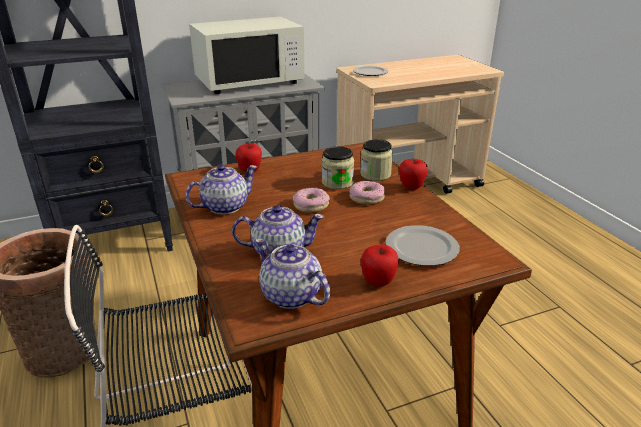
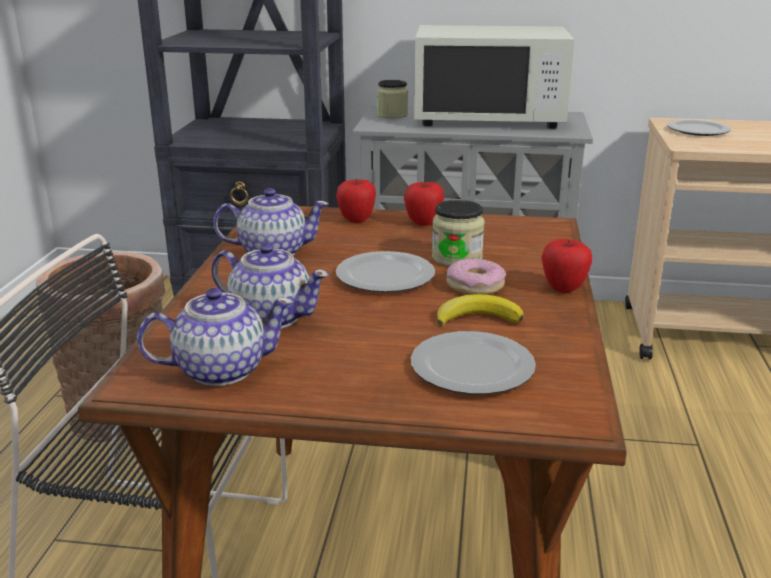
camera: 30 degrees right, 5 degrees down
teapot [255,238,330,309] -> teapot turned 90 degrees clockwise [137,288,294,386]
donut [293,188,330,213] -> plate [336,251,435,292]
jar [360,139,393,181] -> jar moved to [377,80,408,119]
apple [360,244,399,287] -> apple moved to [404,181,444,226]
none -> banana [437,294,524,327]

